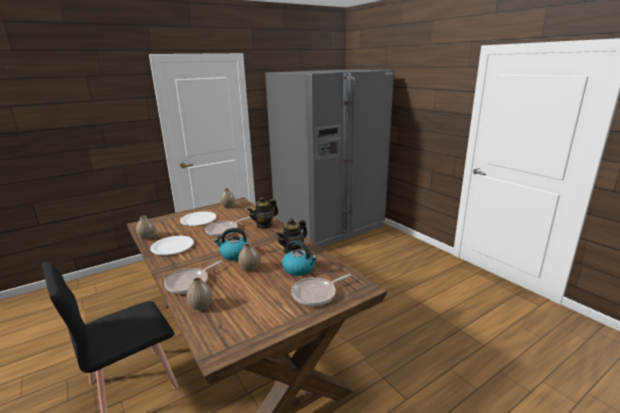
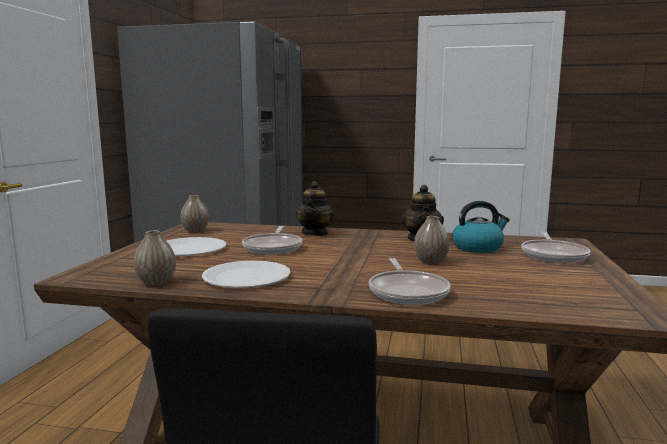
camera: 45 degrees left, 10 degrees down
vase [187,277,212,311] -> none
kettle [214,228,249,261] -> none

